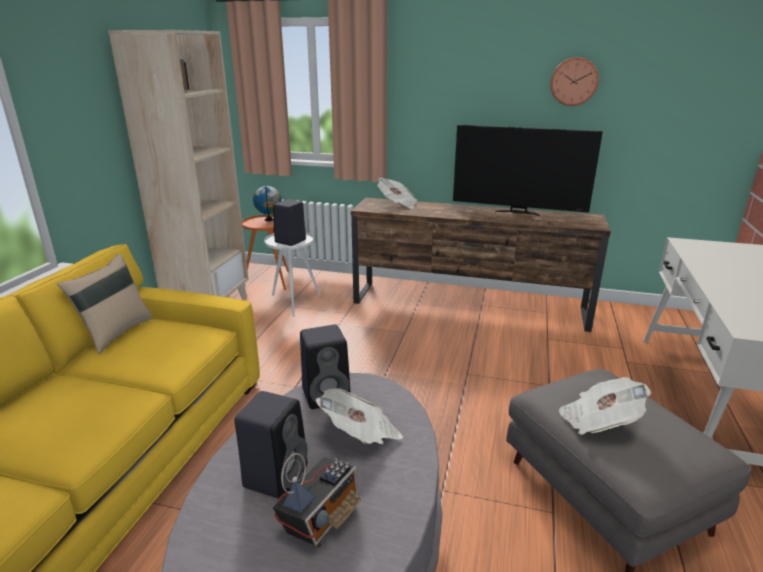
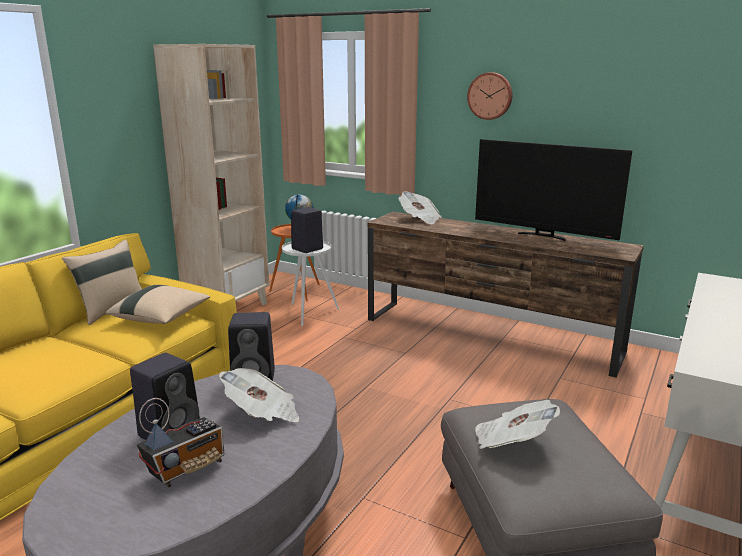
camera: 15 degrees right, 5 degrees down
wall clock [550,57,599,106] -> wall clock moved to [467,72,513,120]
none -> beige pillow [106,285,210,324]

